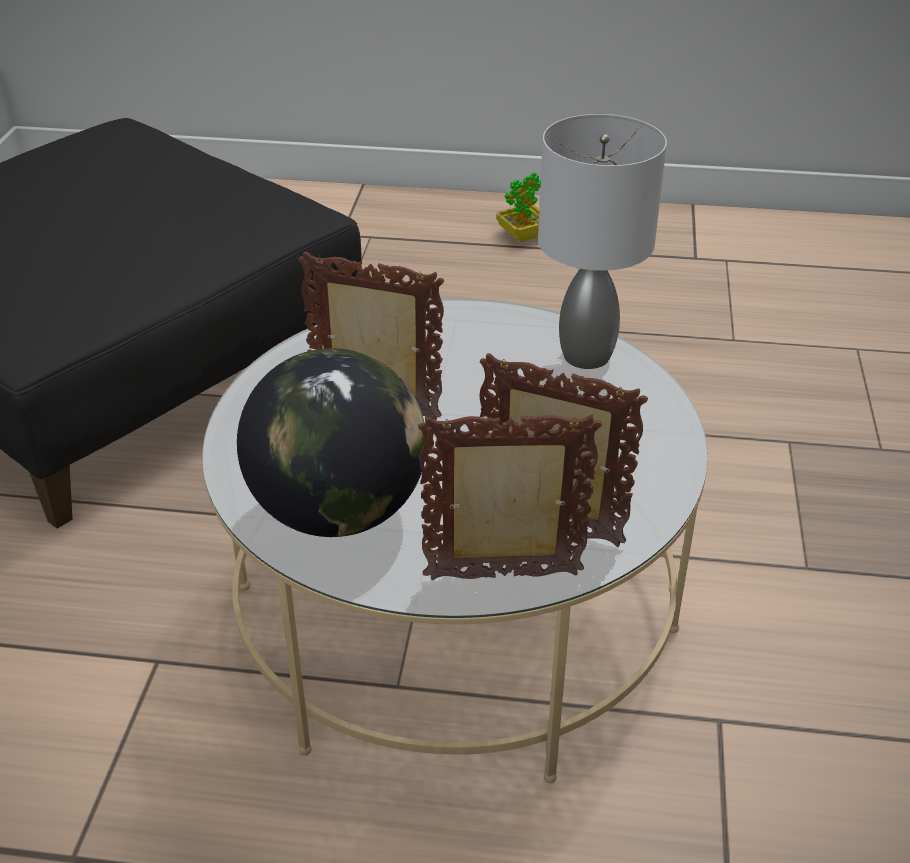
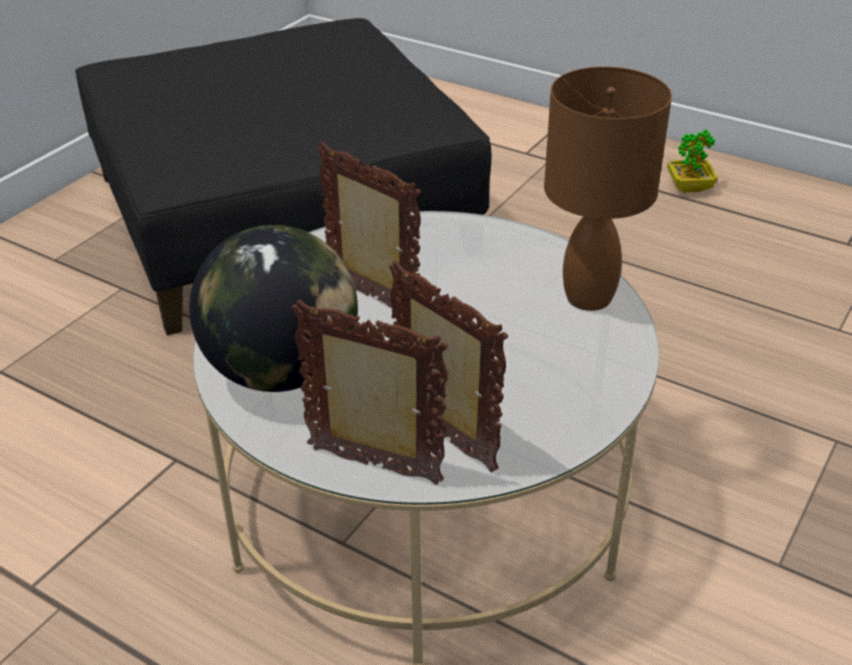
camera: 25 degrees right, 0 degrees up
grey table lamp [538,114,667,369] -> brown table lamp [544,67,672,311]

